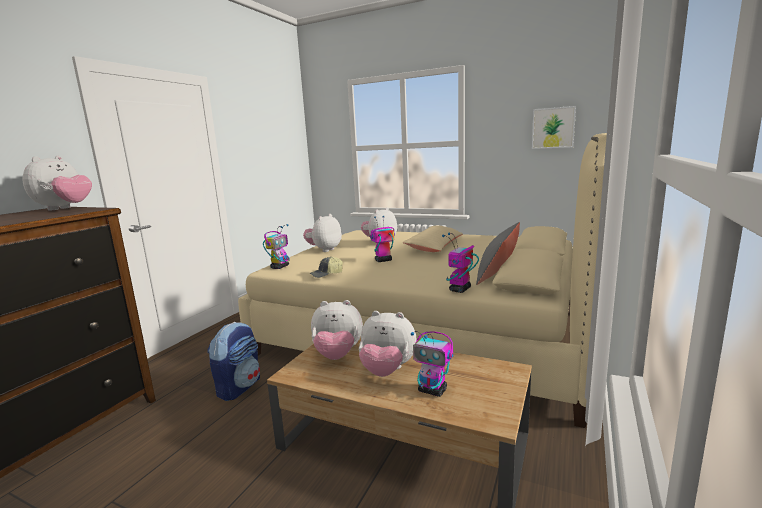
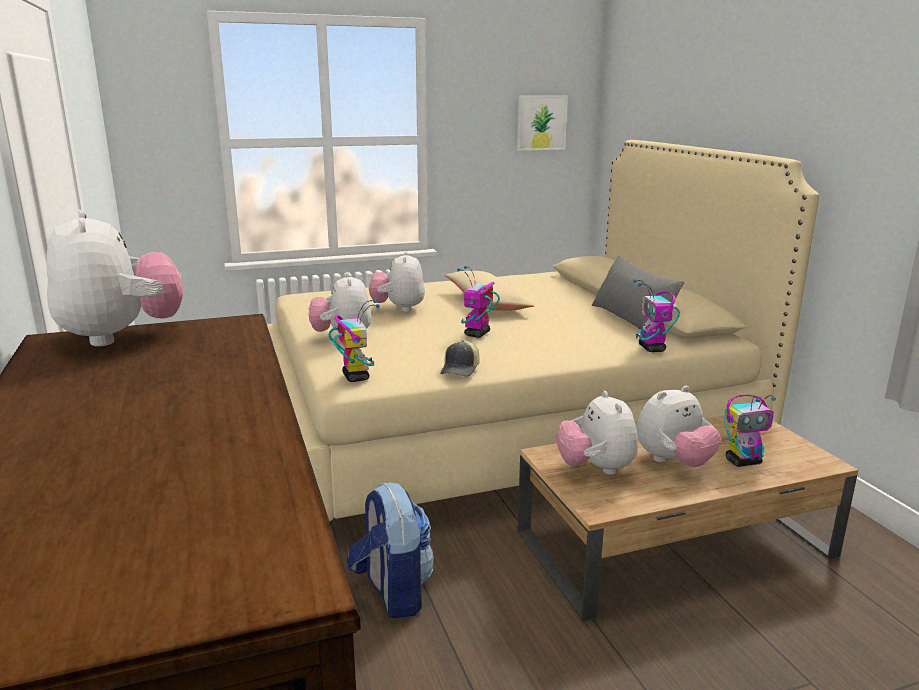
camera: 45 degrees left, 5 degrees up
plush toy [311,300,363,360] -> plush toy turned 120 degrees clockwise [556,391,638,475]

